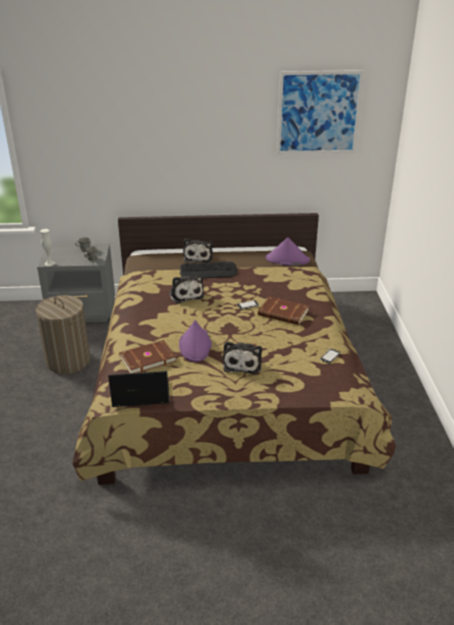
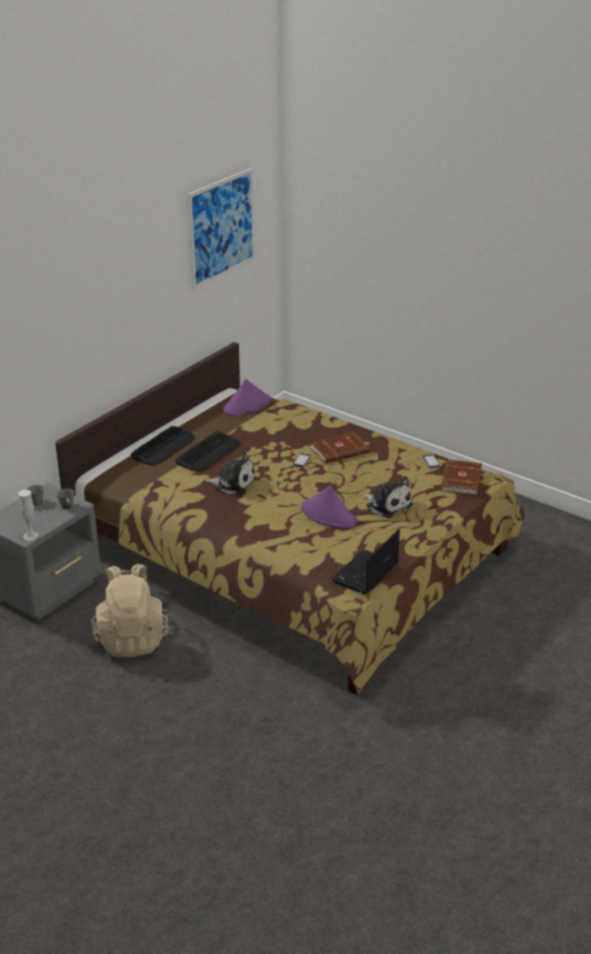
camera: 50 degrees left, 0 degrees up
laundry basket [36,295,90,374] -> beige backpack [91,564,169,657]
brown book [119,340,177,373] -> brown book moved to [440,459,482,495]
plush toy [183,239,213,263] -> keyboard [131,426,196,465]

